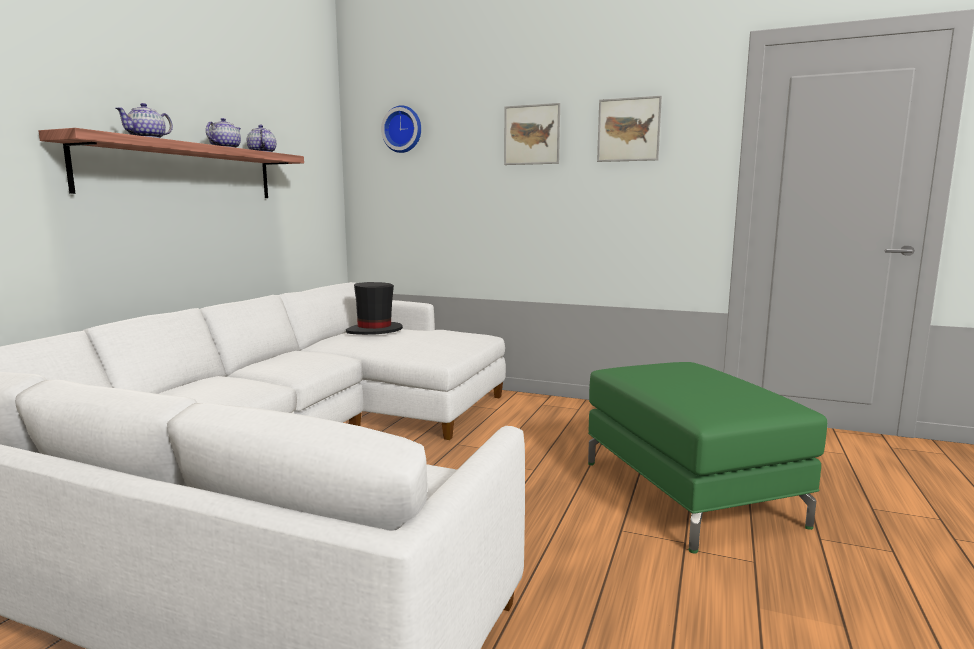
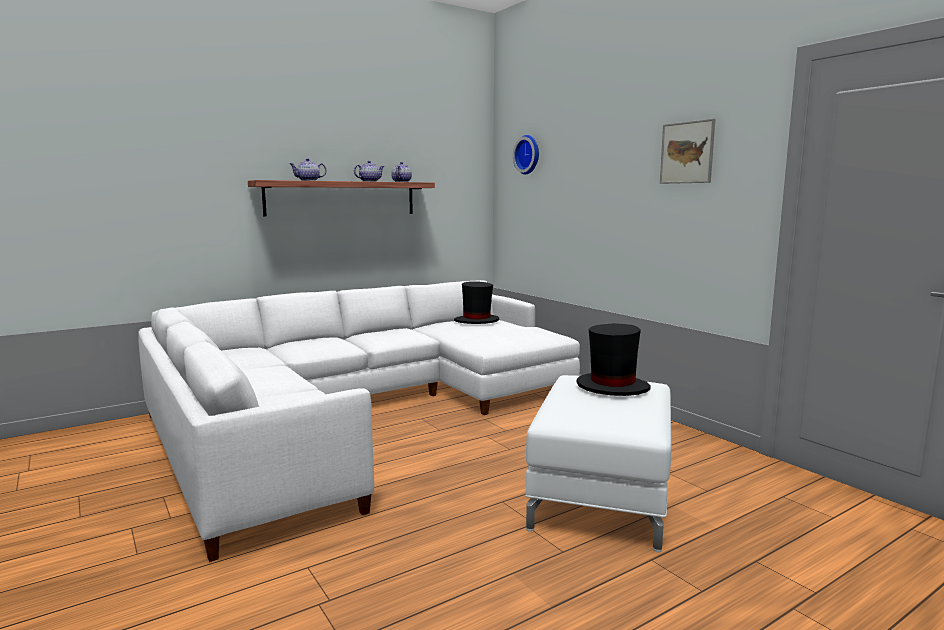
camera: 35 degrees right, 0 degrees up
picture [504,103,560,165] -> none
green ottoman [588,362,827,553] -> white ottoman [525,375,671,552]
none -> black hat [576,323,651,396]

